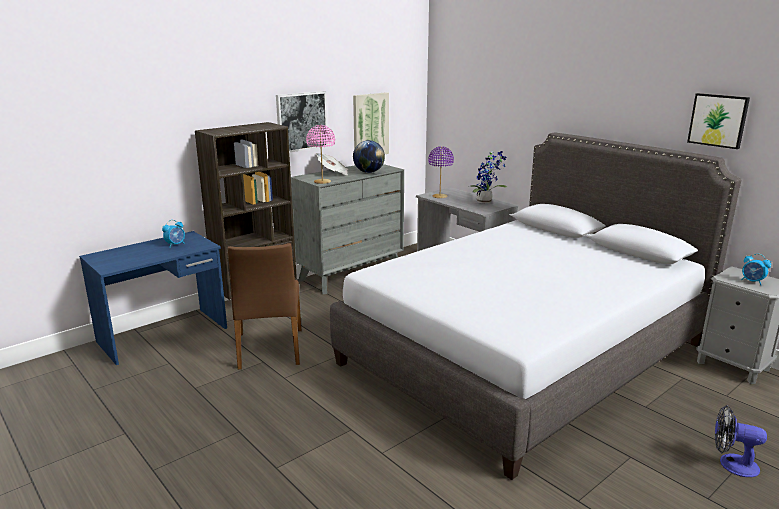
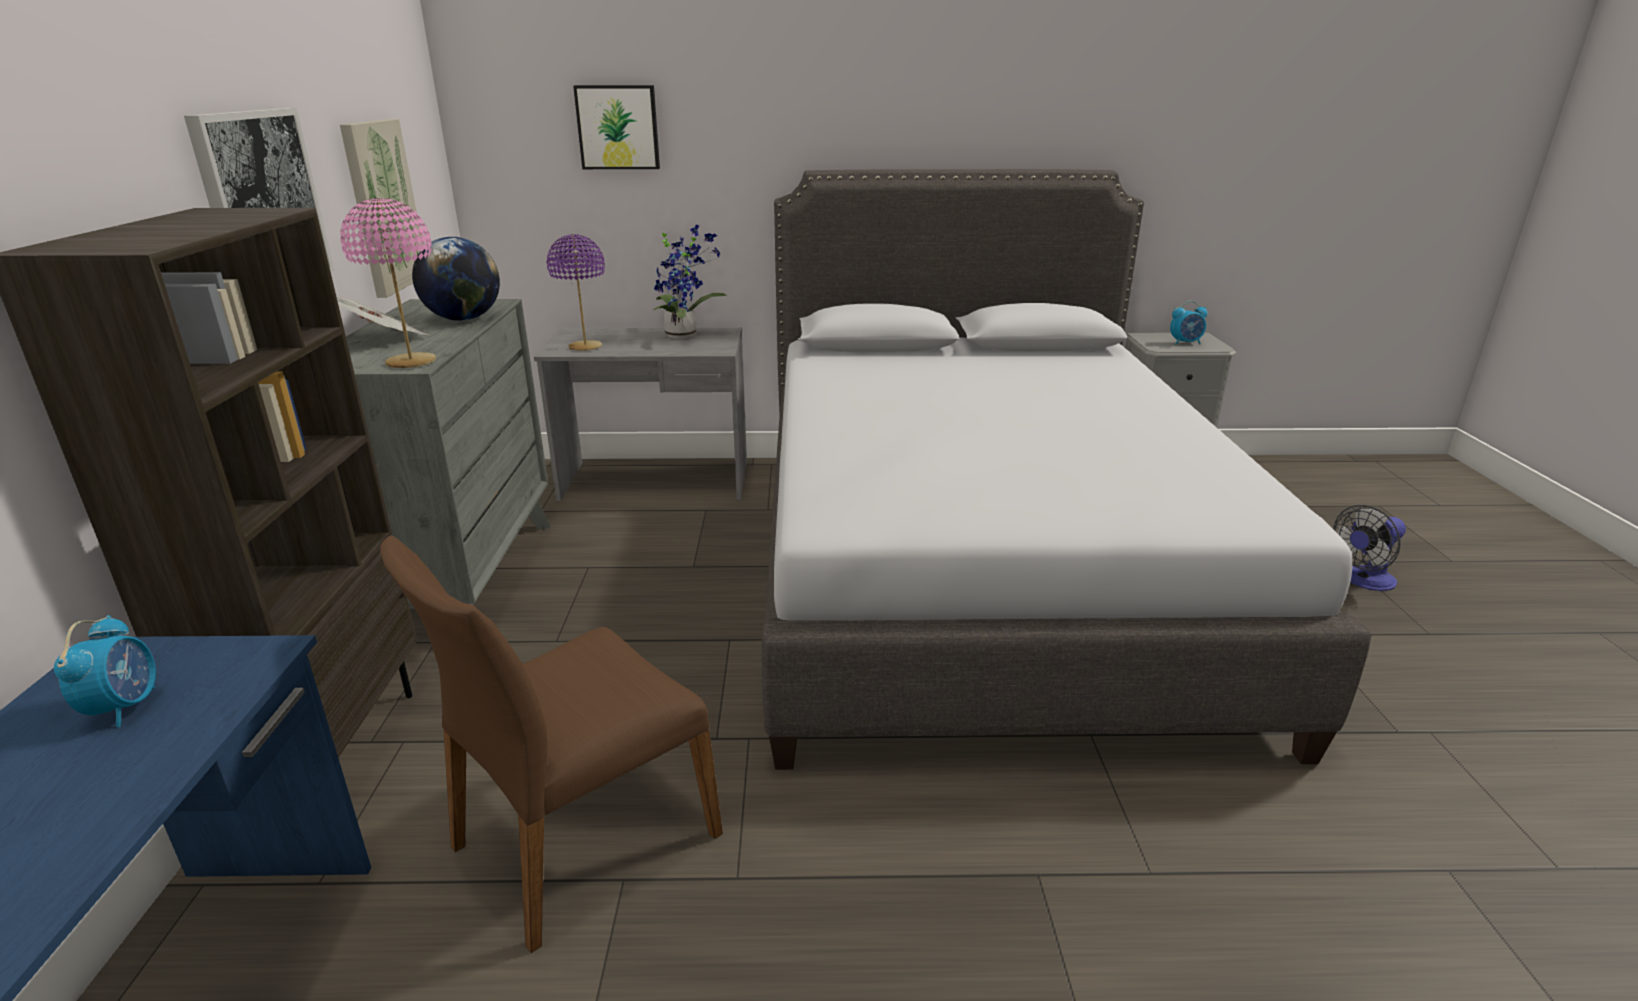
camera: 50 degrees left, 5 degrees up
brown chair [227,243,302,369] -> brown chair turned 105 degrees clockwise [380,535,723,953]
picture [687,93,750,149] -> picture moved to [573,85,660,169]

